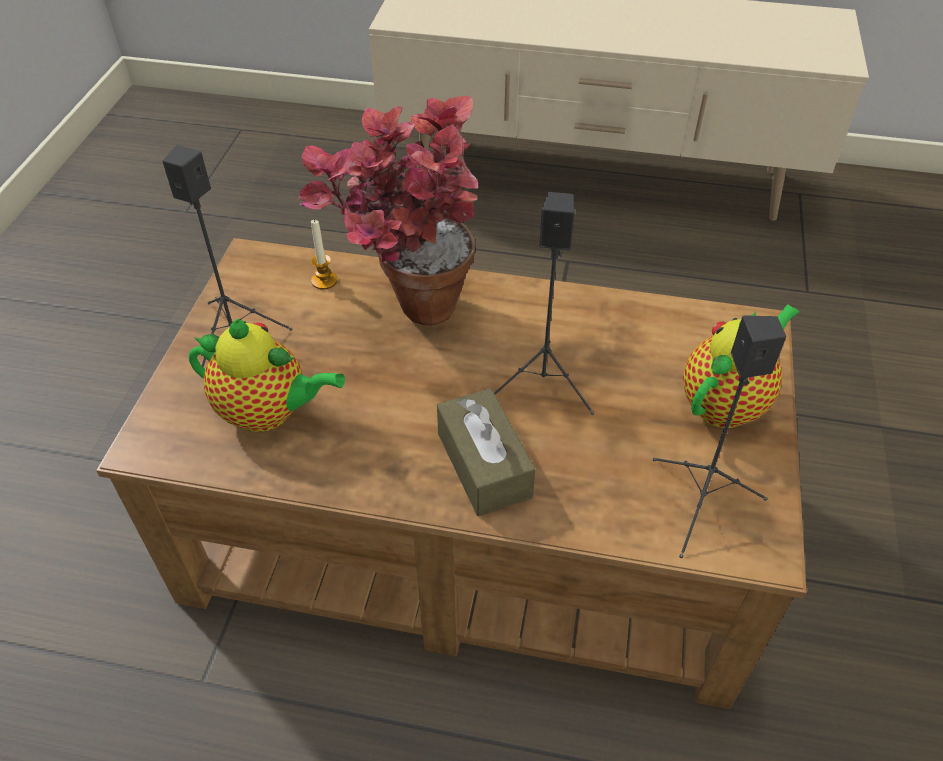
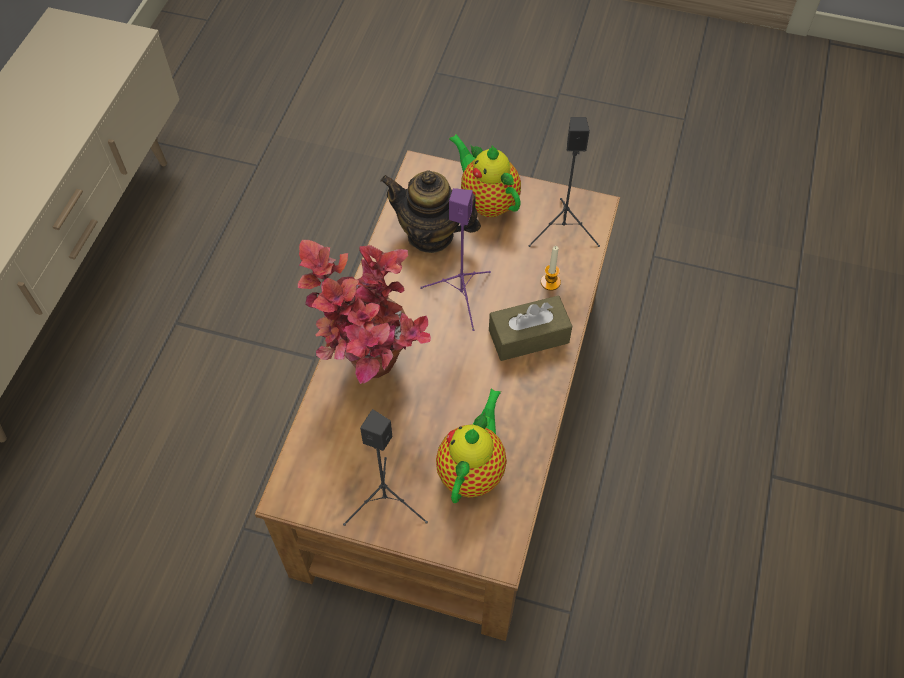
camera: 85 degrees left, 10 degrees up
candle [311,219,337,290] -> candle moved to [541,246,561,291]
black speaker [494,192,594,415] -> purple speaker [420,188,491,331]
none -> teapot [380,170,481,253]

